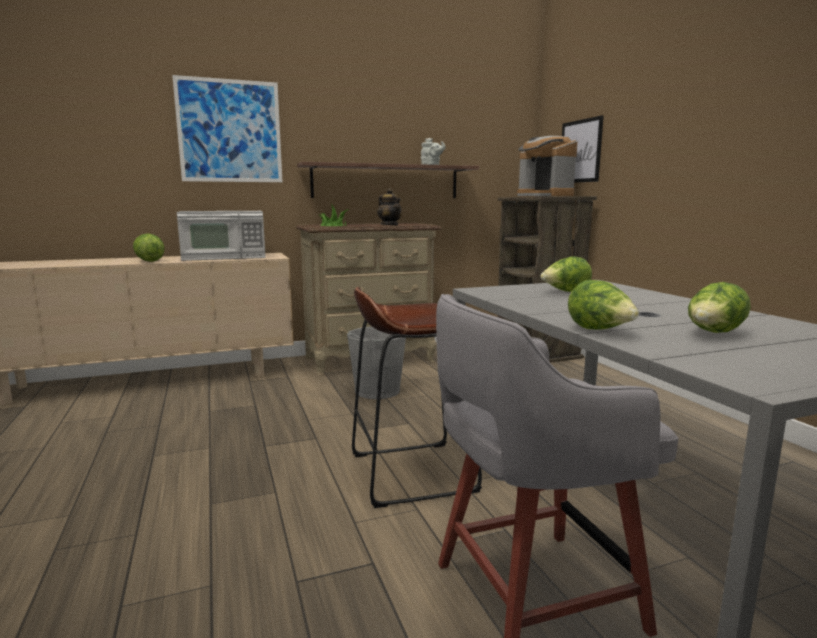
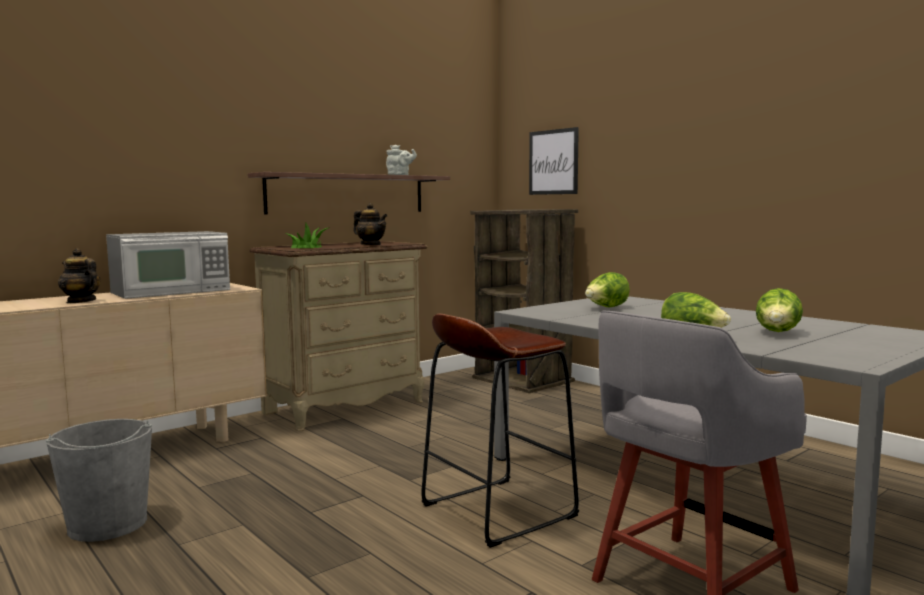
camera: 20 degrees left, 5 degrees down
lettuce [133,233,165,262] -> teapot [58,248,100,303]
picture [172,75,282,182] -> none
grey bucket [347,327,406,399] -> grey bucket moved to [46,419,152,542]
coffee machine [517,136,578,196] -> none

